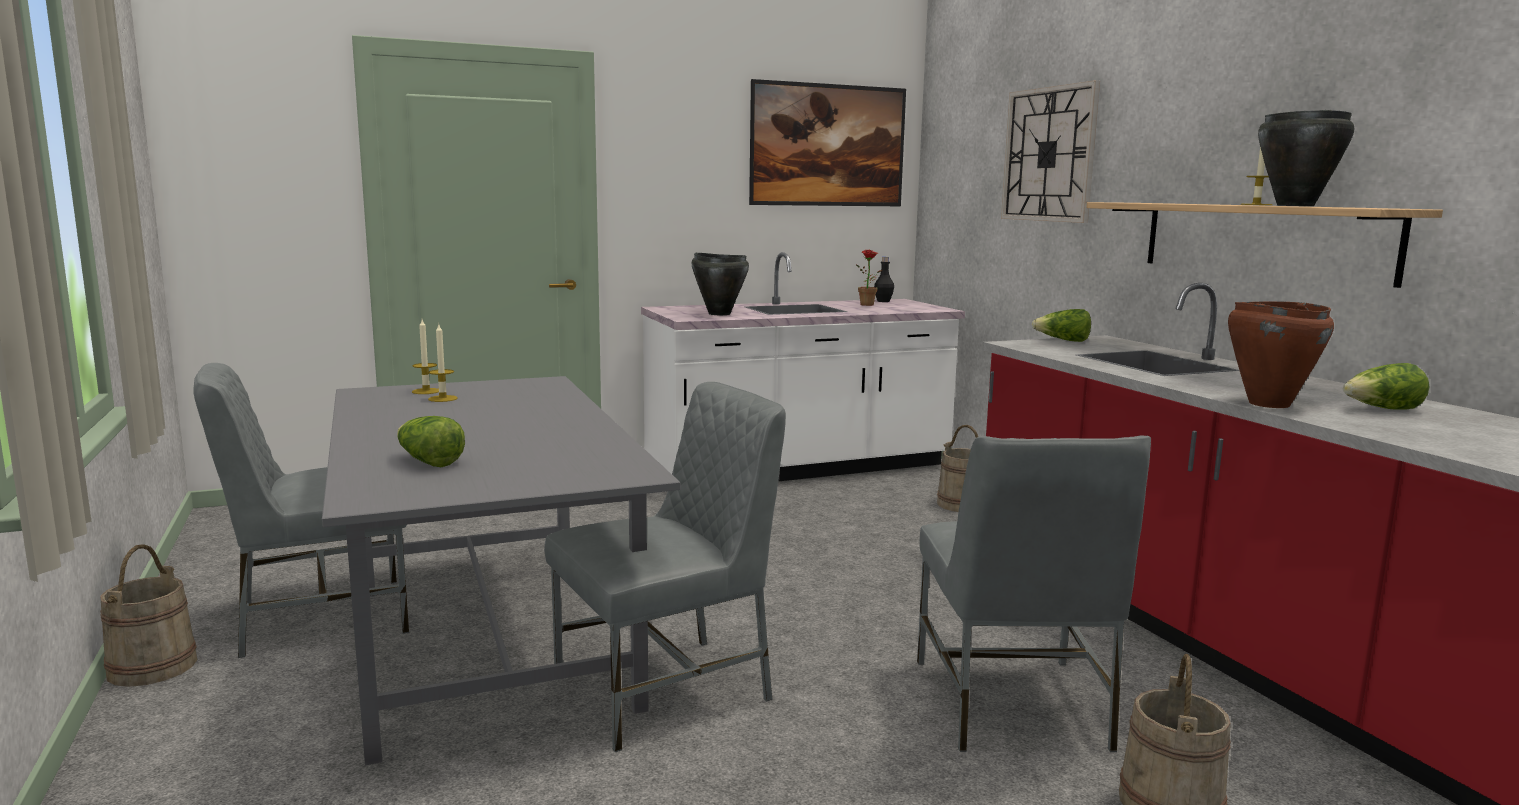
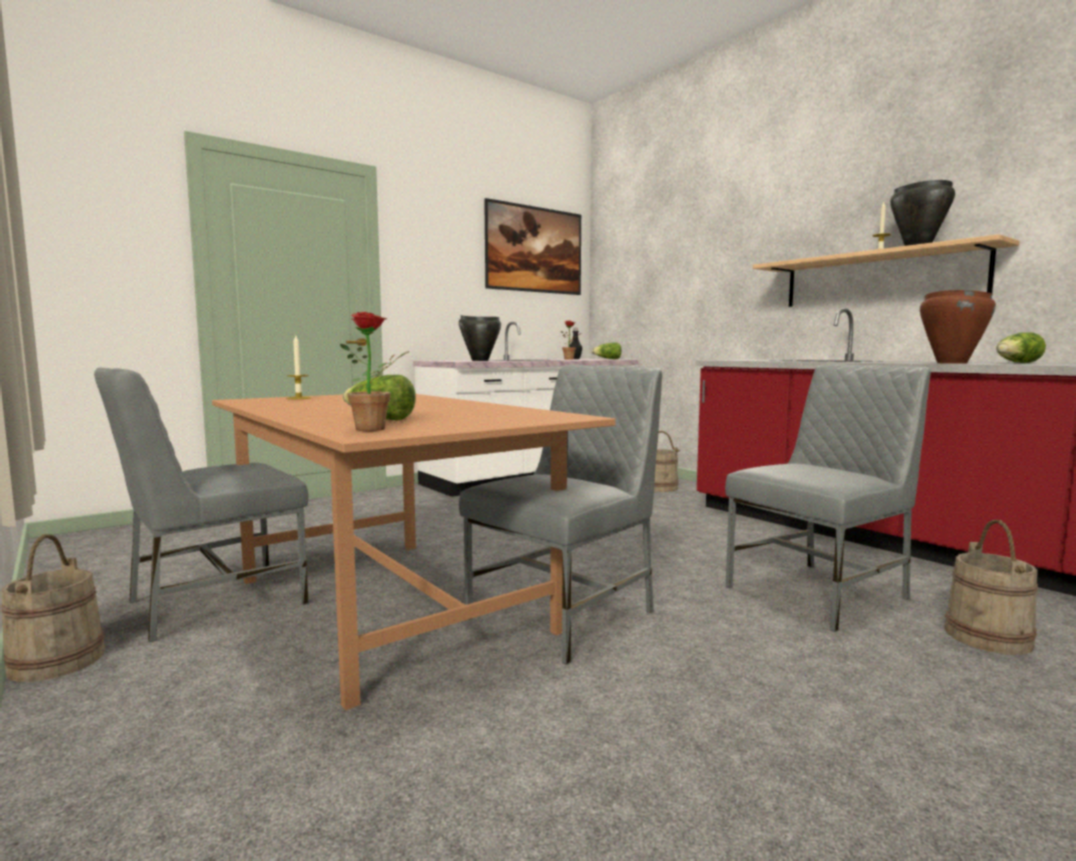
camera: 15 degrees left, 5 degrees down
grey dining table [322,376,681,766] -> brown dining table [212,394,616,710]
candle [428,324,458,402] -> none
grey chair [917,435,1151,752] -> grey chair turned 105 degrees counterclockwise [725,364,931,632]
wall clock [1001,80,1100,223] -> none
lettuce [1032,309,1091,342] -> lettuce moved to [591,342,622,359]
none -> potted plant [340,312,409,431]

